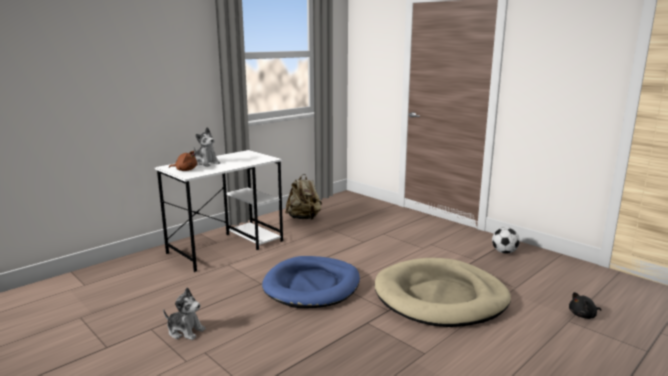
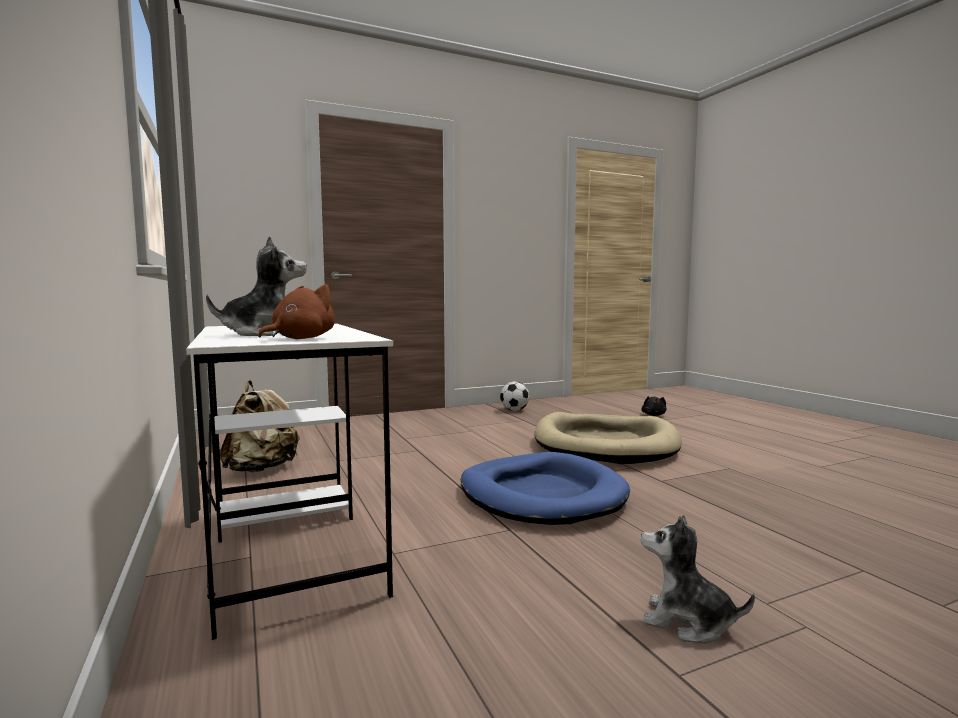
camera: 70 degrees left, 10 degrees down
plush toy [163,288,206,340] -> plush toy turned 105 degrees counterclockwise [641,515,755,643]

